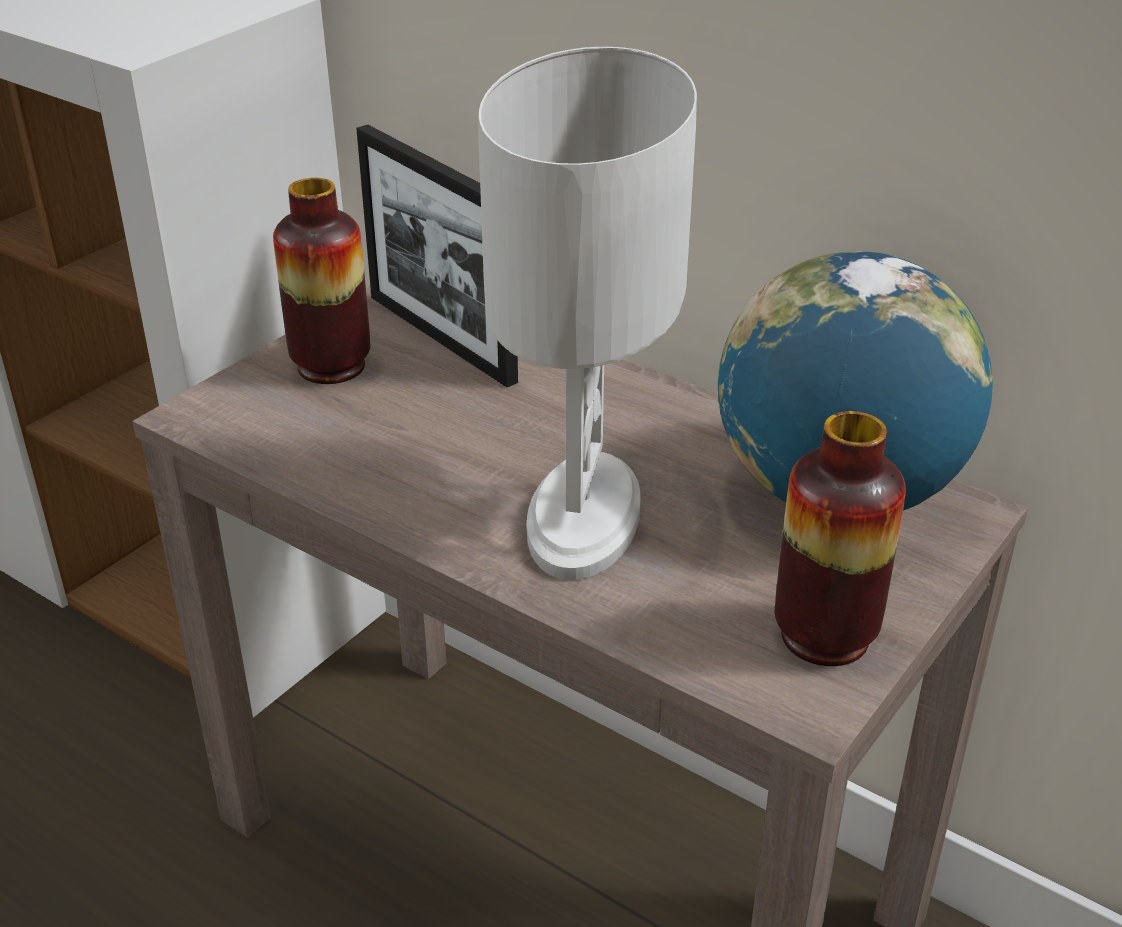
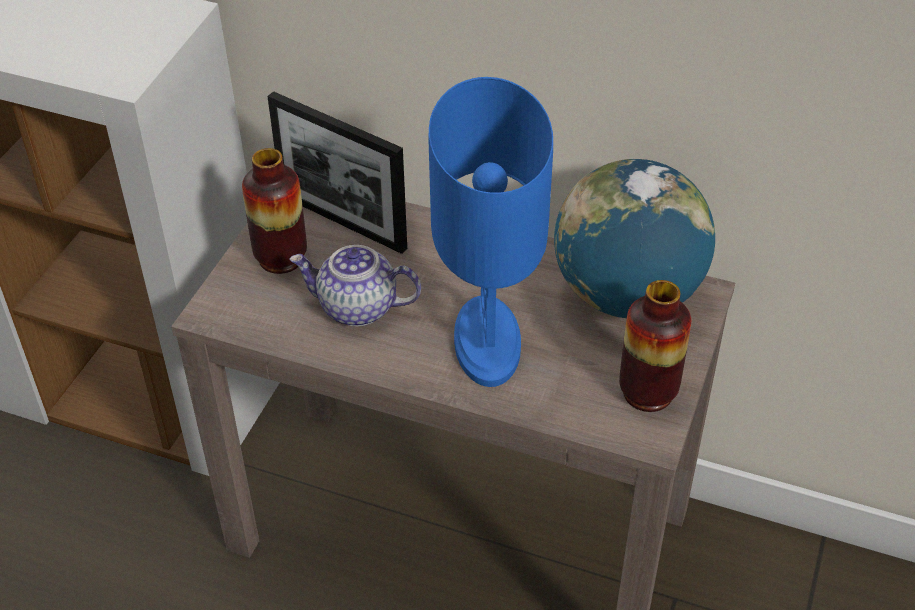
camera: 15 degrees left, 10 degrees up
white table lamp [479,47,697,580] -> blue table lamp [429,77,553,387]
none -> teapot [289,245,421,326]

